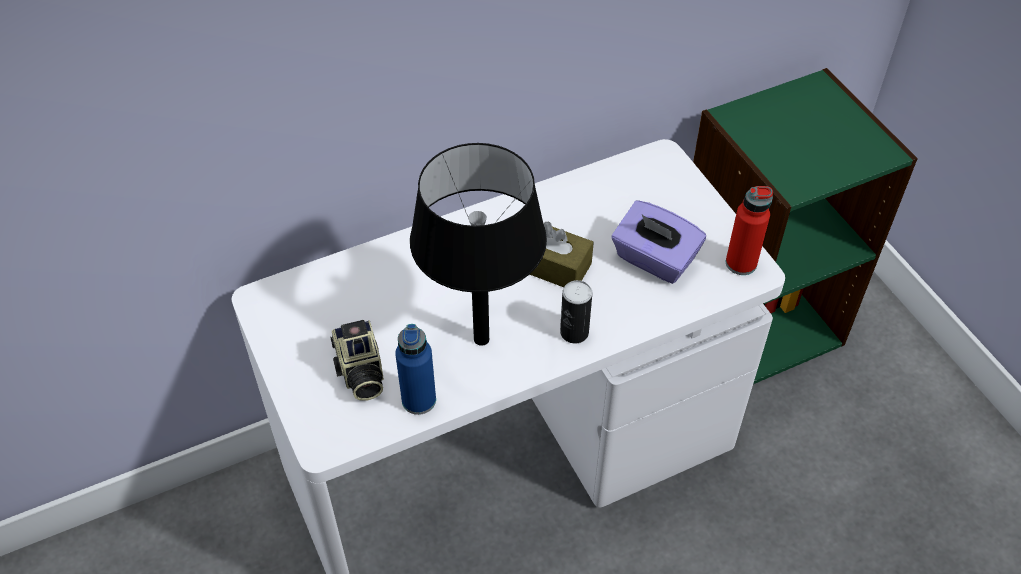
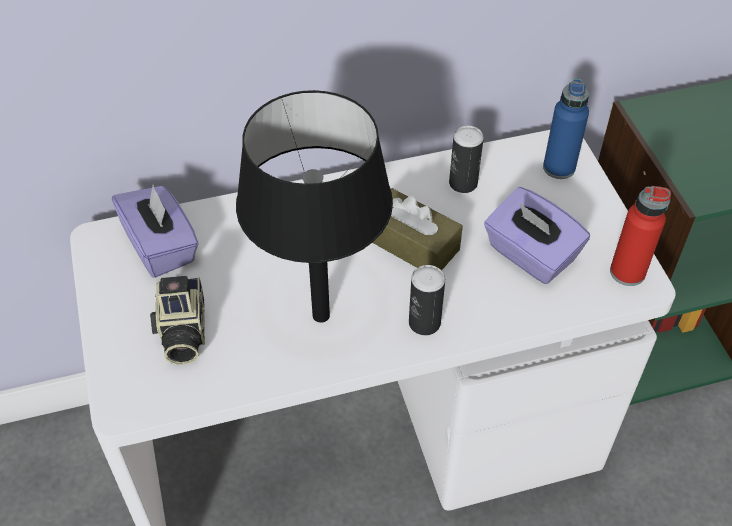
camera: 10 degrees right, 0 degrees up
blue bottle [395,324,436,415] -> blue bottle moved to [543,79,589,179]
none -> purple tissue box [112,185,199,278]
none -> can [449,126,484,193]

